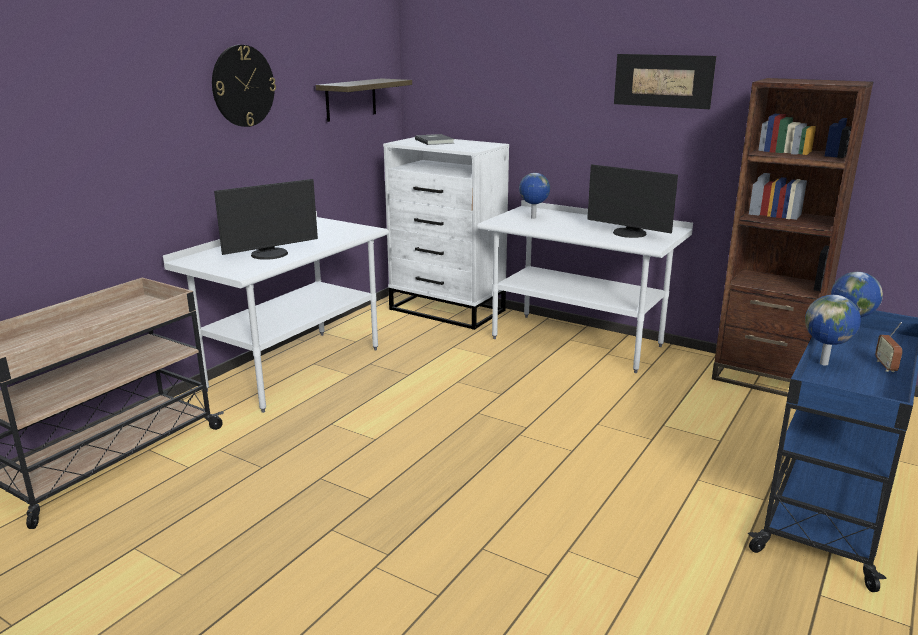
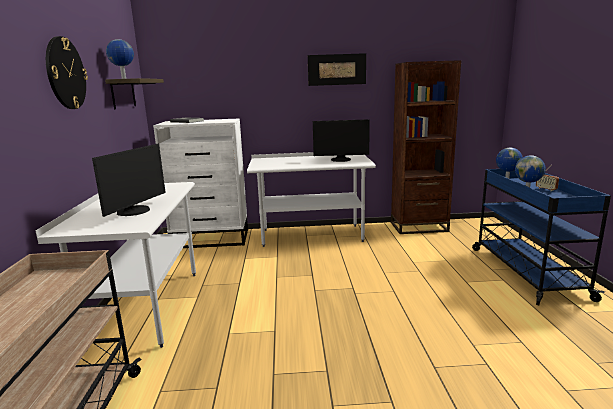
camera: 35 degrees left, 5 degrees down
globe [519,173,550,219] -> globe moved to [106,39,134,79]

